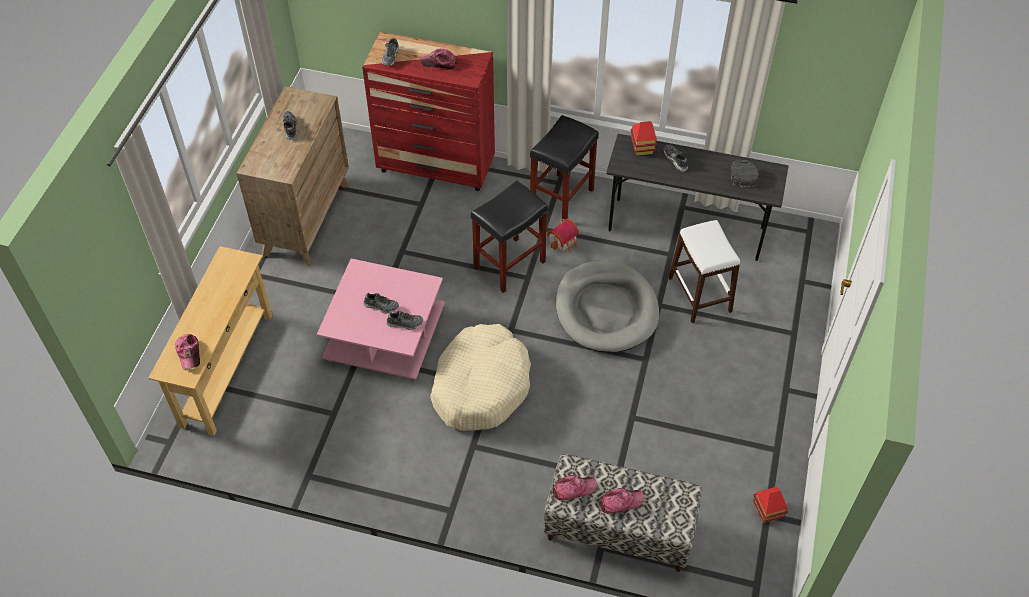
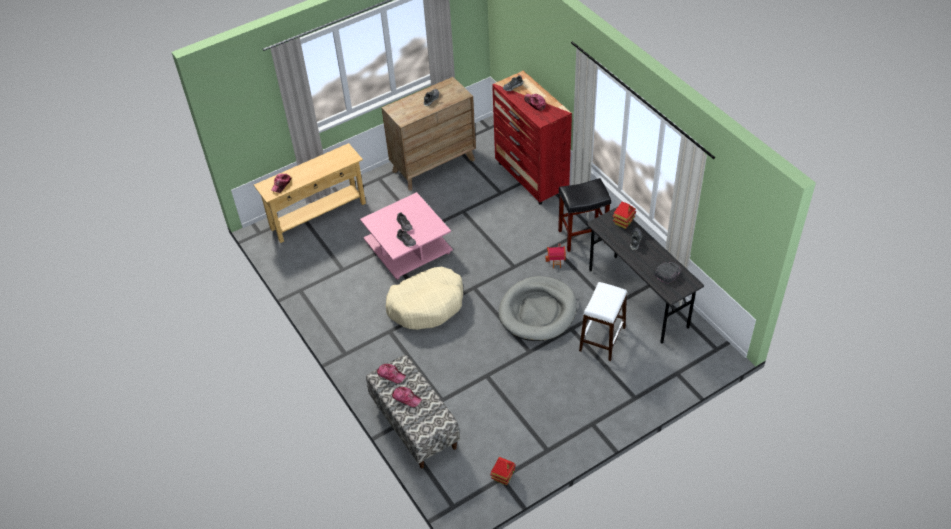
camera: 45 degrees right, 5 degrees down
black stool [471,180,548,293] -> none

